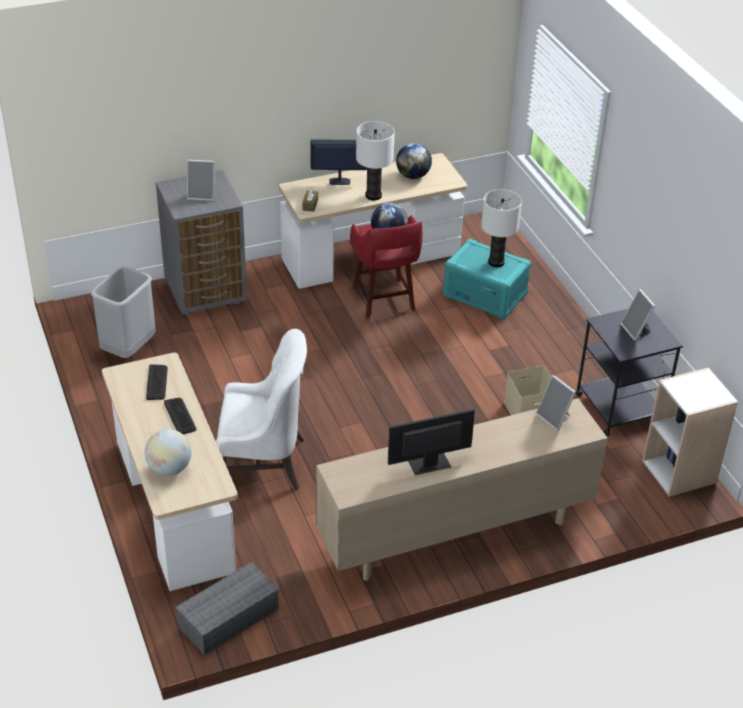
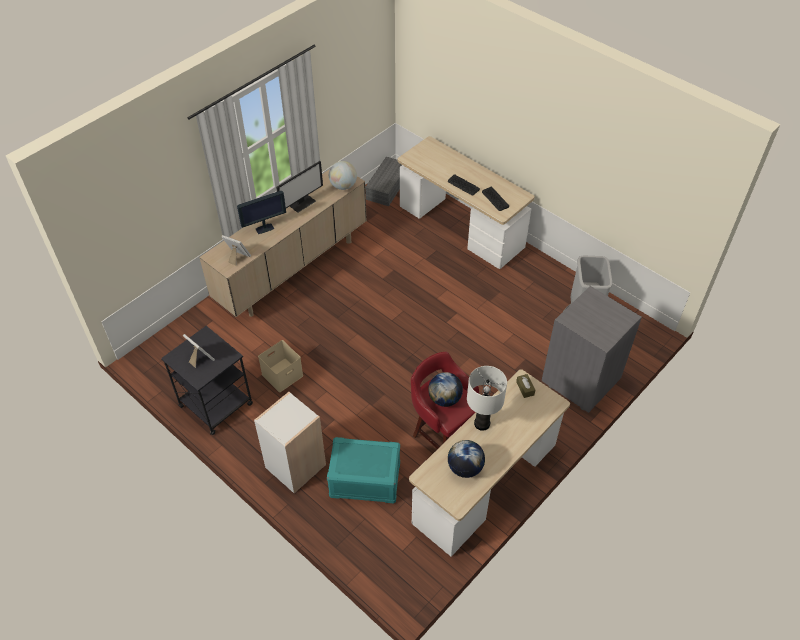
camera: 155 degrees right, 10 degrees up
globe [144,429,191,476] -> globe moved to [329,161,357,190]
picture frame [187,160,214,201] -> none
white chair [216,329,307,490] -> none
monitor [310,139,367,185] -> monitor moved to [237,191,286,234]
white table lamp [481,189,522,267] -> none
bookcase [642,368,738,497] -> bookcase moved to [254,392,326,493]

